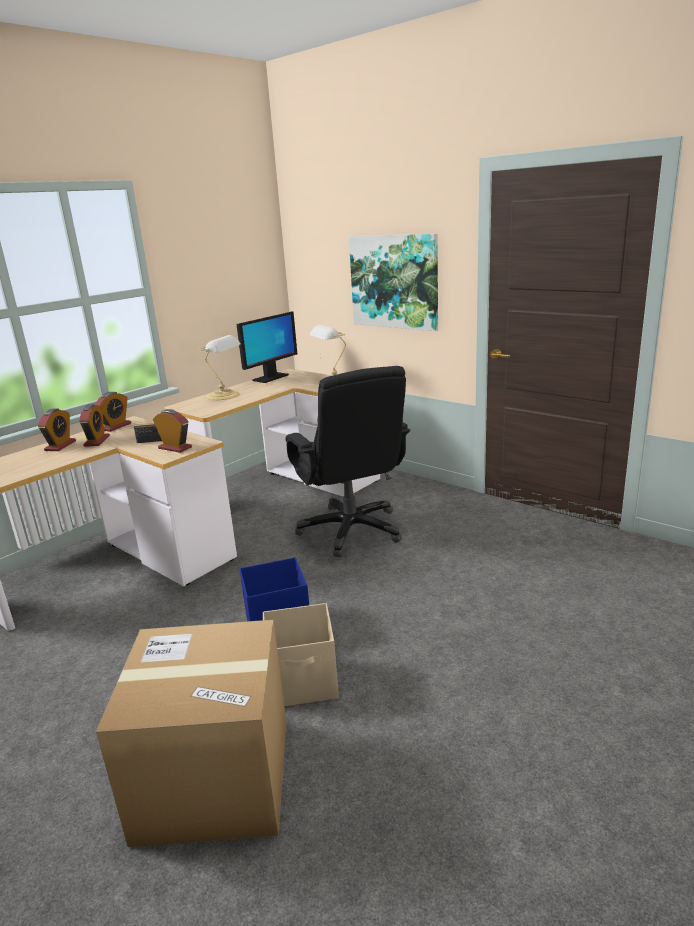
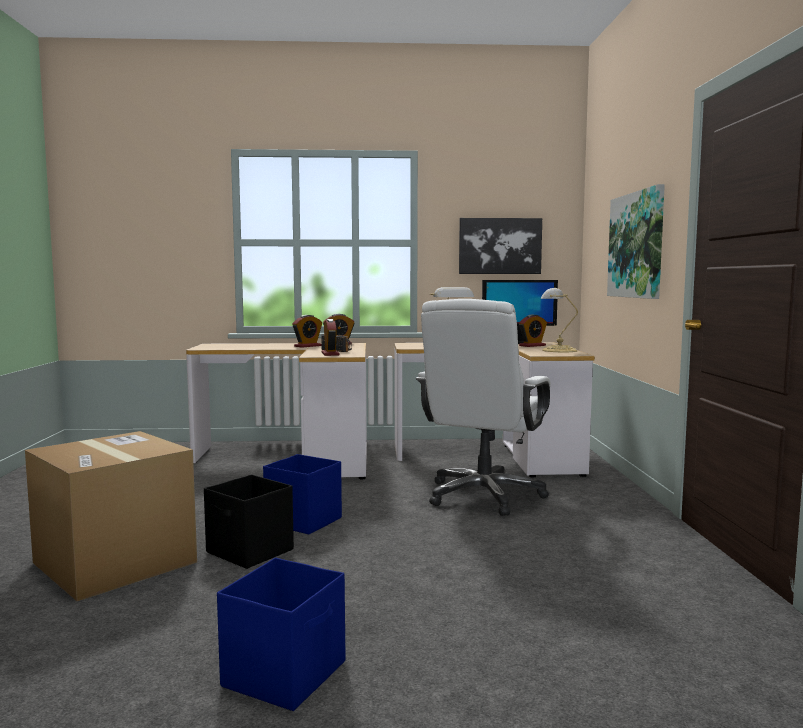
camera: 45 degrees right, 15 degrees down
alarm clock [38,409,76,451] -> alarm clock moved to [519,314,547,347]
beige storage box [263,603,339,706] -> black storage box [204,475,294,569]
black office chair [285,366,410,557] -> white office chair [416,299,551,516]
none -> blue storage box [217,558,345,711]
none -> picture [459,218,542,274]

